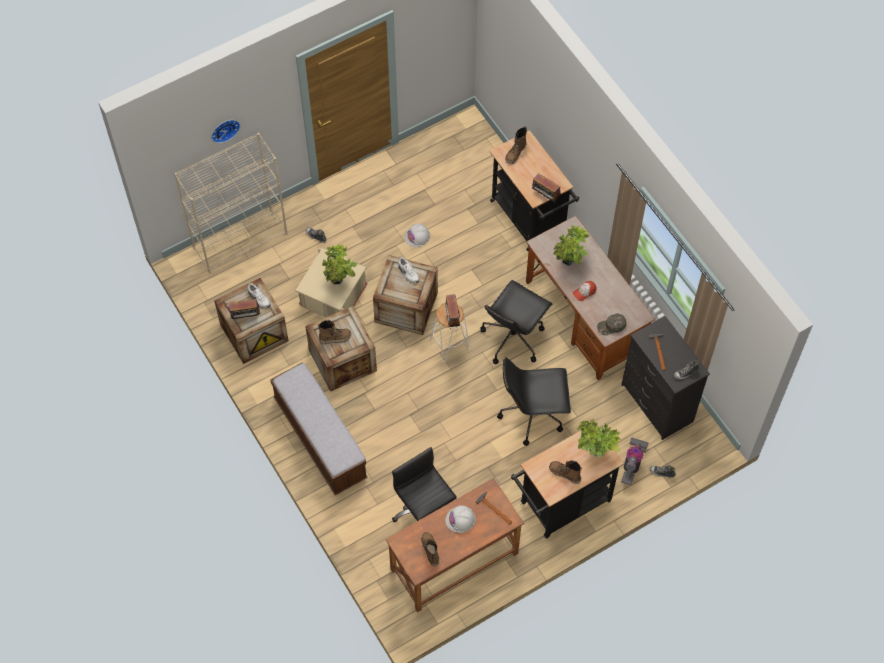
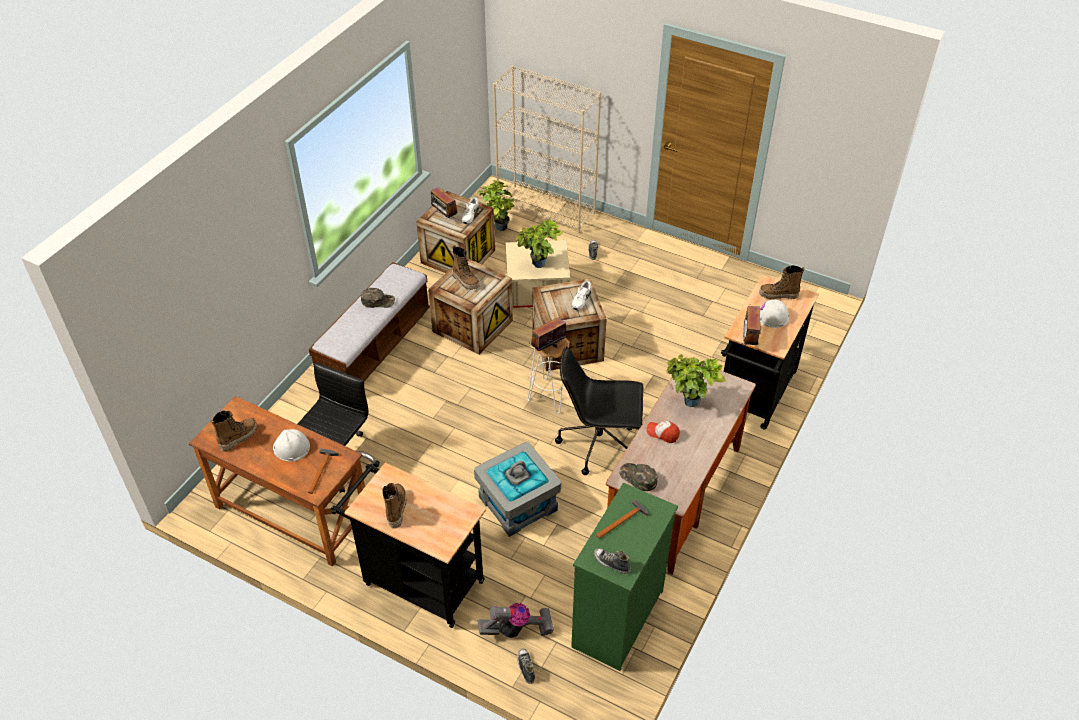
camera: 60 degrees right, 15 degrees down
wall clock [212,120,240,143] -> none
white hard hat [405,224,430,247] -> white hard hat moved to [760,299,789,328]
black office chair [497,357,571,446] -> grey storage box [474,442,561,537]
potted plant [577,419,621,458] -> potted plant moved to [477,180,514,231]
black dresser [621,316,710,440] -> green dresser [571,483,678,671]
none -> green cap [361,288,395,308]

